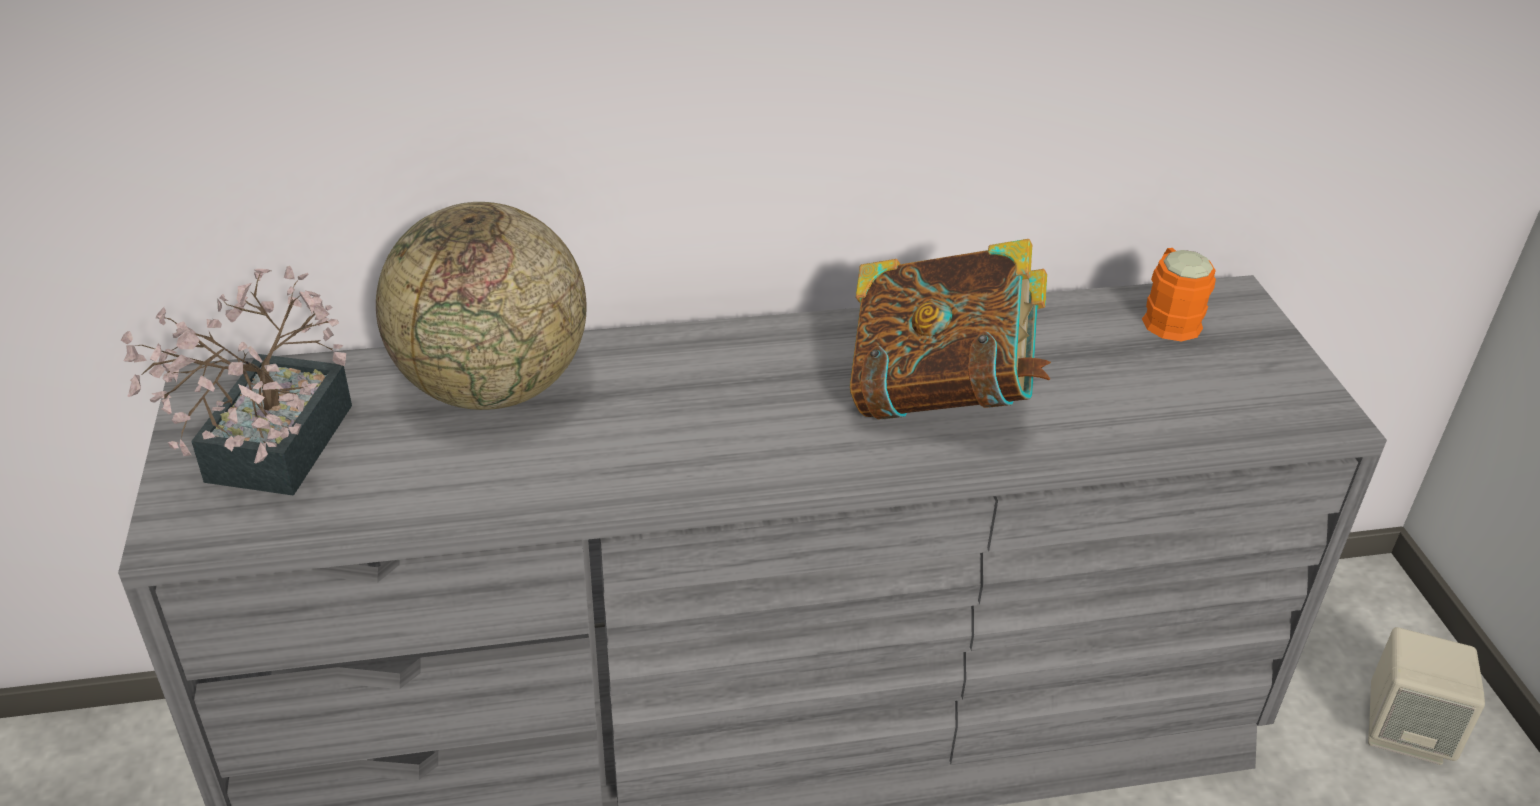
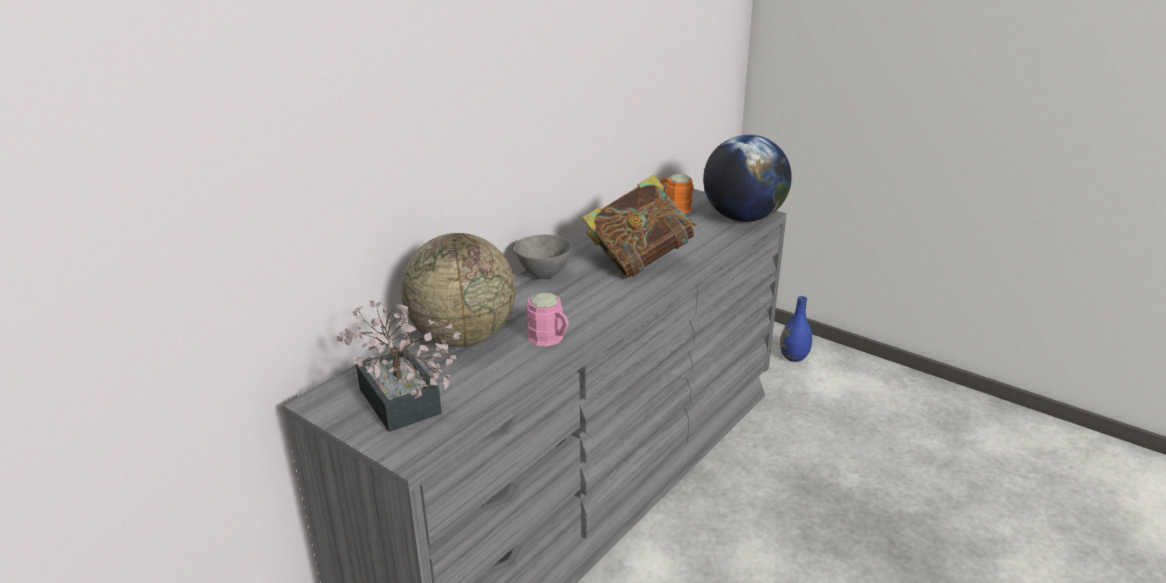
camera: 40 degrees left, 10 degrees down
beige speaker [1368,627,1485,765] -> blue vase [780,296,812,362]
none -> grey bowl [514,235,572,279]
none -> pink mug [526,292,569,346]
none -> globe [703,134,792,222]

